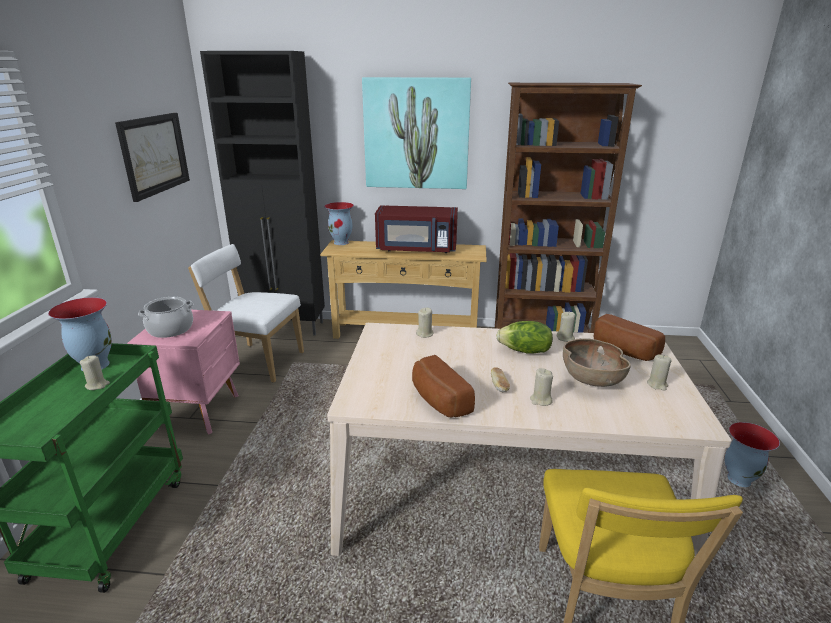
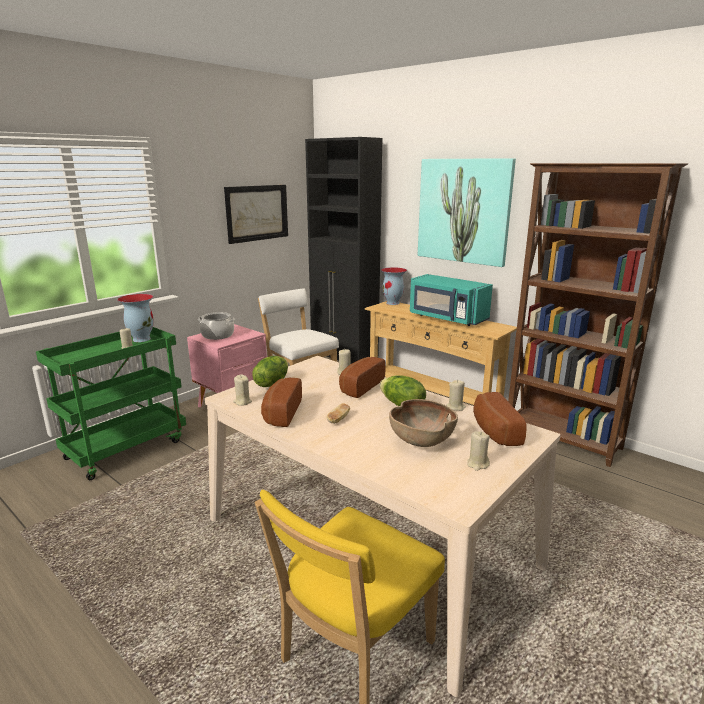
camera: 35 degrees right, 5 degrees down
red microwave [375,205,458,253] -> turquoise microwave [410,274,493,326]
beige candle [530,368,553,406] -> beige candle moved to [233,375,252,406]
vase [725,422,780,487] -> none
none -> lettuce [252,356,288,387]
none -> bread [339,357,386,398]

